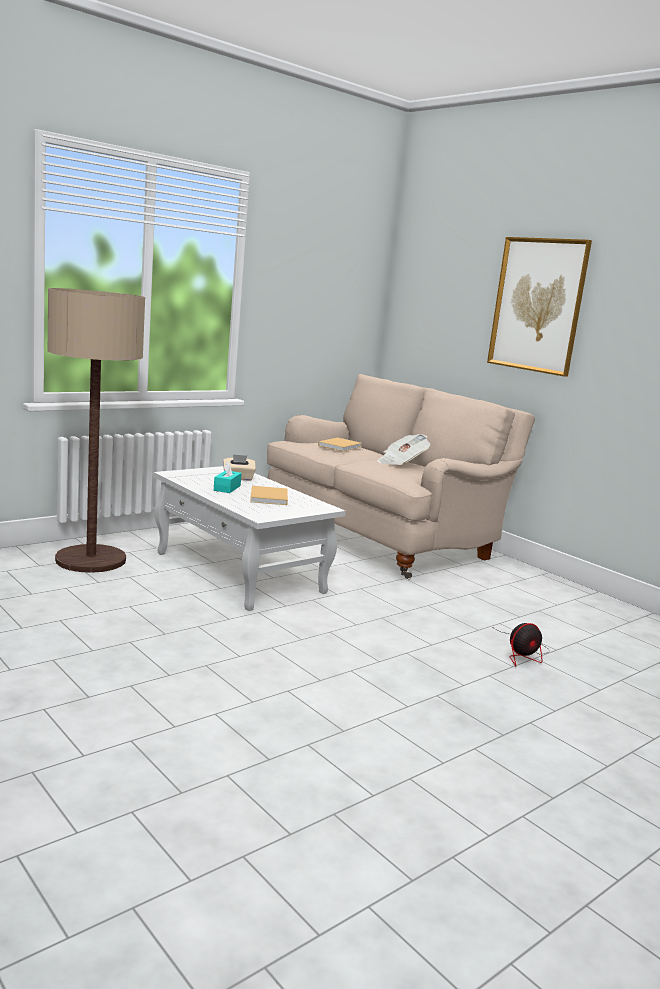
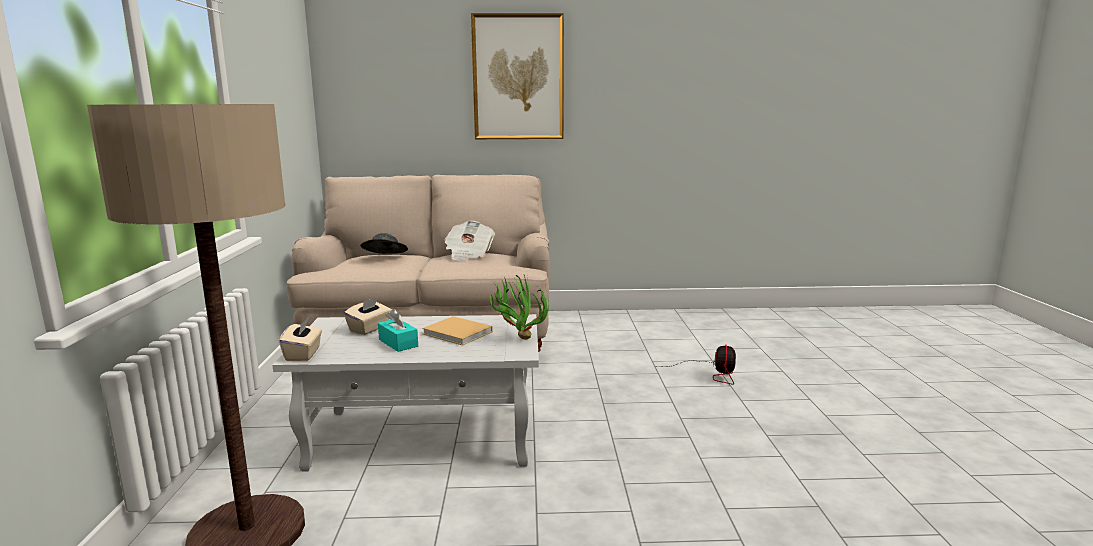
camera: 50 degrees left, 0 degrees up
beige book [318,438,362,452] -> grey hat [360,233,408,254]
none -> beige tissue box [279,317,322,361]
none -> potted plant [489,274,549,339]

